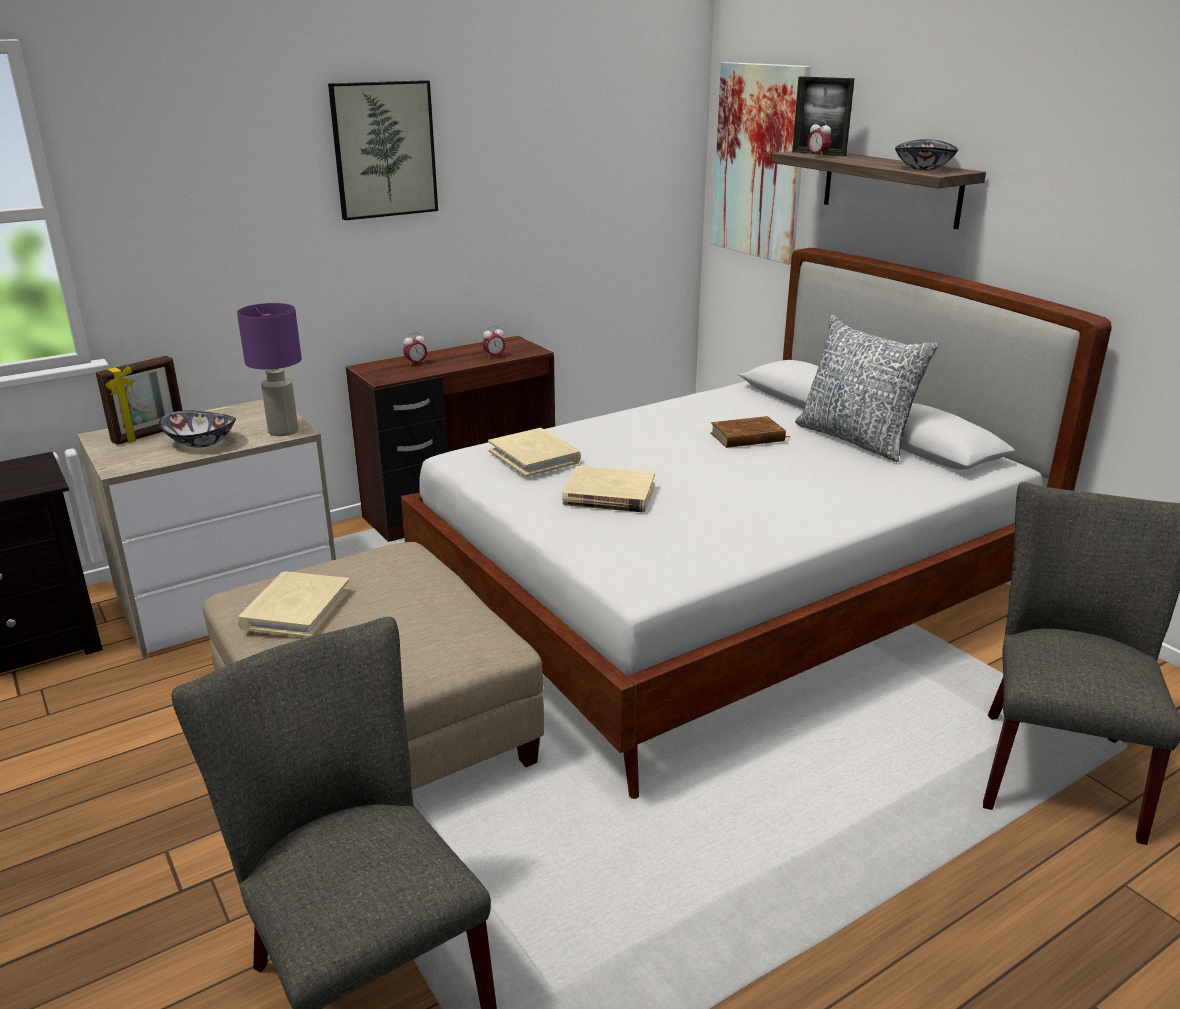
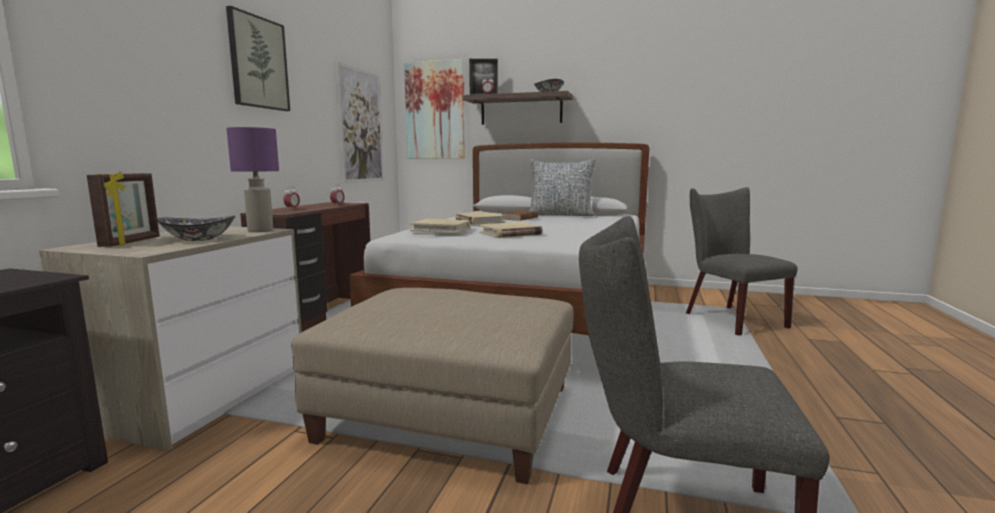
camera: 40 degrees left, 15 degrees down
beige book [237,571,350,638] -> beige book moved to [455,212,505,225]
none -> picture [336,62,384,183]

